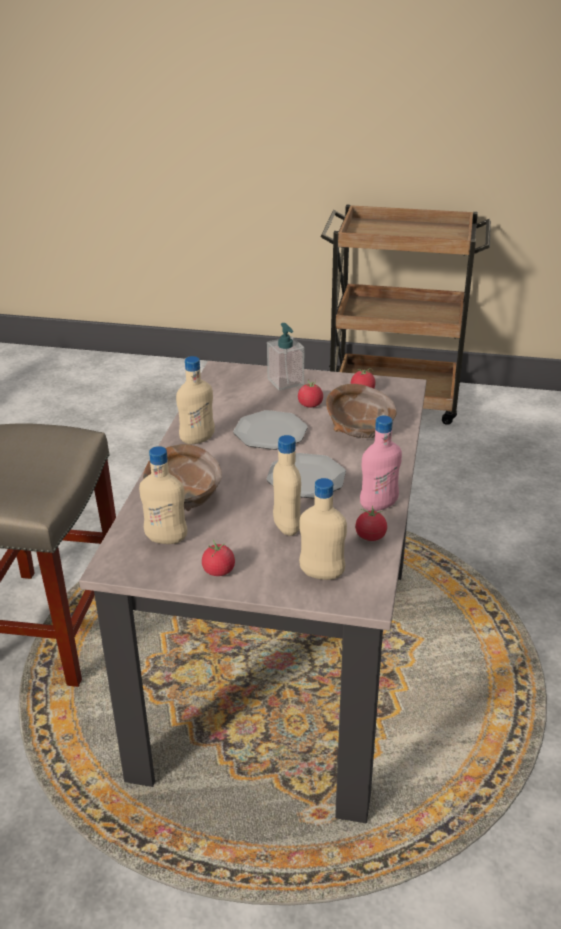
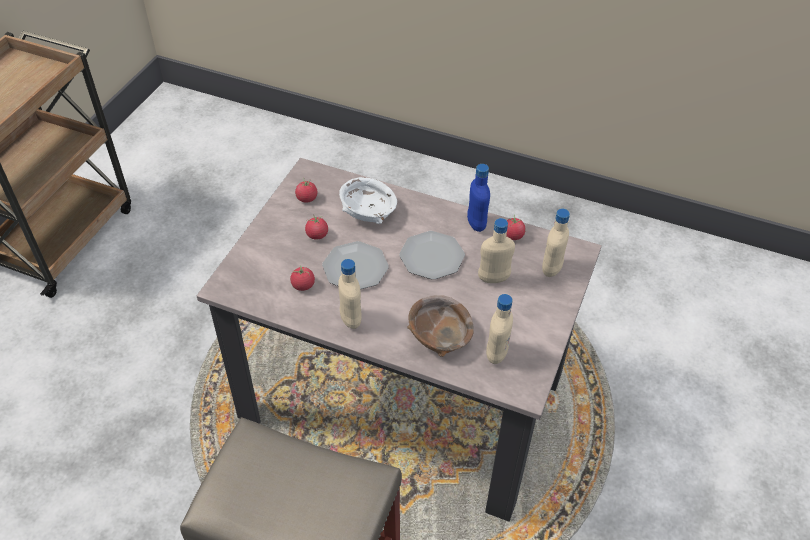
camera: 80 degrees left, 15 degrees up
tomato [202,540,235,576] -> tomato moved to [290,265,315,291]
soap dispenser [267,323,304,391] -> none
brown bowl [326,384,396,438] -> white bowl [339,177,397,224]
pink bottle [360,415,402,511] -> blue bottle [467,164,490,232]

